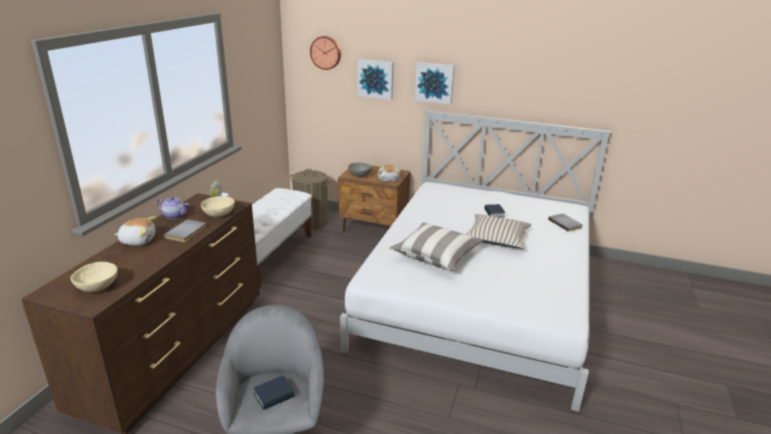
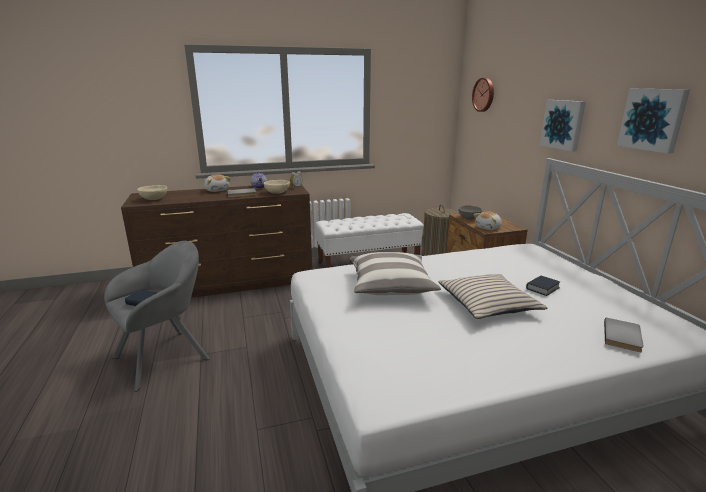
camera: 55 degrees right, 5 degrees down
picture [357,59,394,100] -> picture moved to [617,89,690,154]

